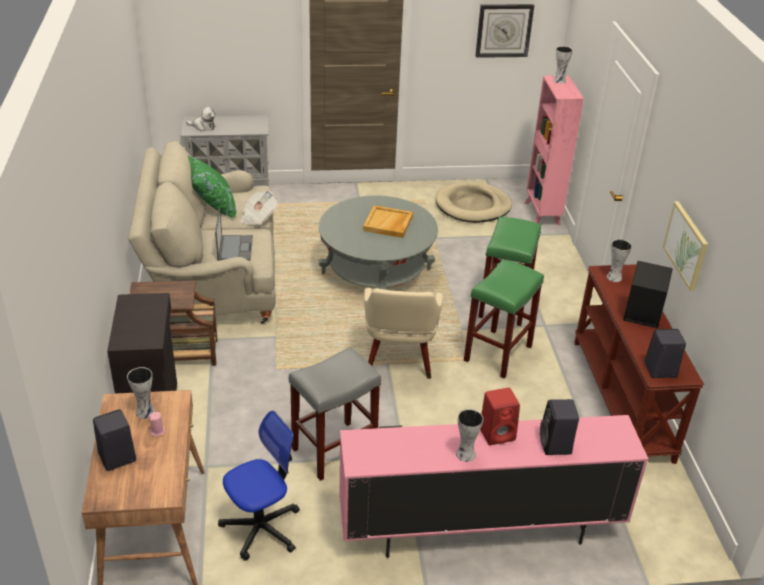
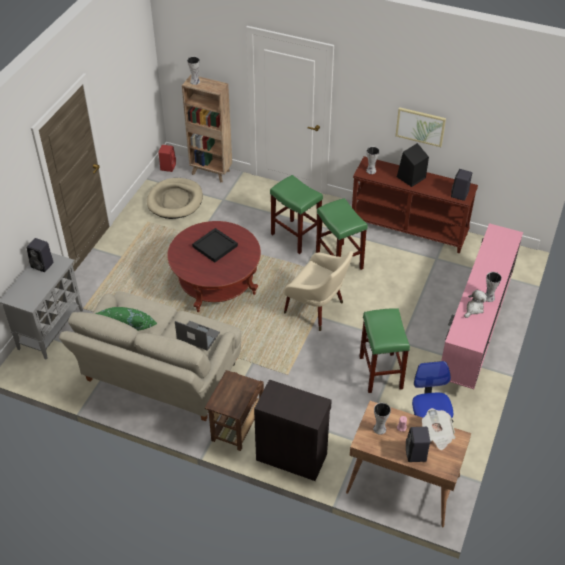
camera: 60 degrees left, 10 degrees up
plush toy [186,107,216,131] -> plush toy moved to [464,290,487,318]
newspaper [240,191,277,225] -> newspaper moved to [422,408,456,450]
grey stool [289,347,381,481] -> green stool [359,308,410,393]
grey coffee table [318,196,438,290] -> red coffee table [167,221,261,312]
beige tray [363,205,413,238] -> black tray [192,228,238,262]
wall clock [475,4,534,58] -> none
red speaker [480,388,520,445] -> red speaker moved to [158,145,176,172]
pink bookcase [524,76,584,225] -> brown bookcase [182,75,232,183]
black speaker [540,399,579,455] -> black speaker moved to [27,238,54,272]

